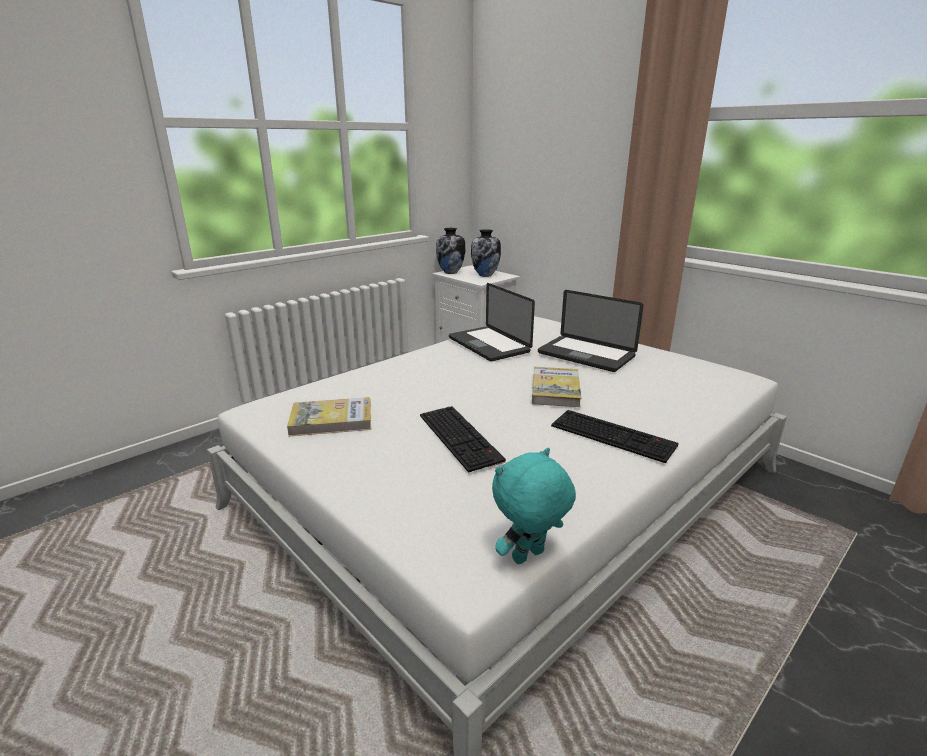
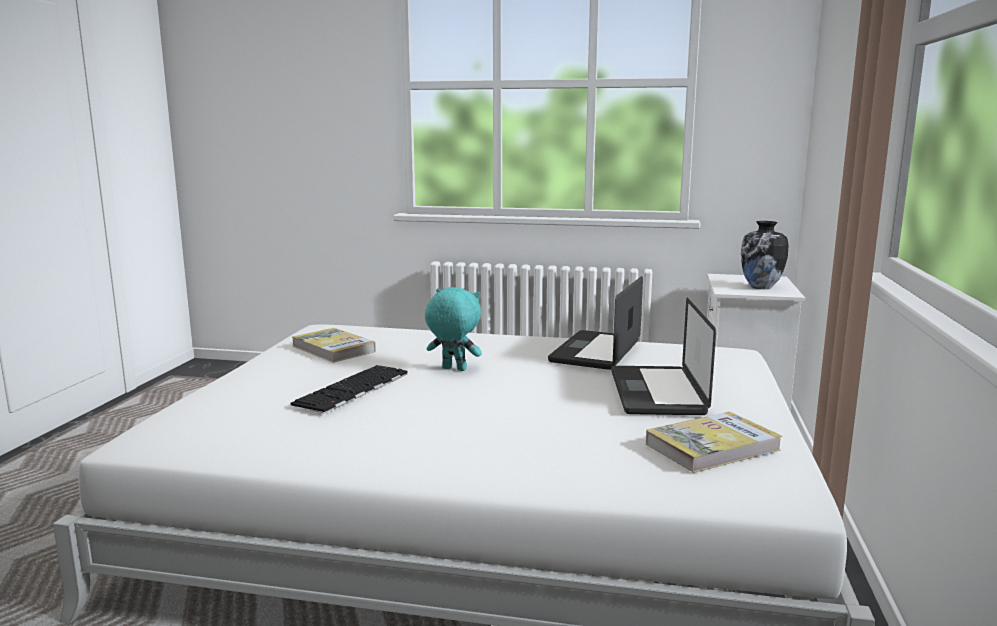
camera: 55 degrees right, 10 degrees down
vase [436,228,465,274] -> none
turquoise plush toy [492,448,576,564] -> turquoise plush toy moved to [425,287,482,371]
book [532,367,581,407] -> book moved to [646,412,783,473]
keyboard [551,410,679,463] -> none

